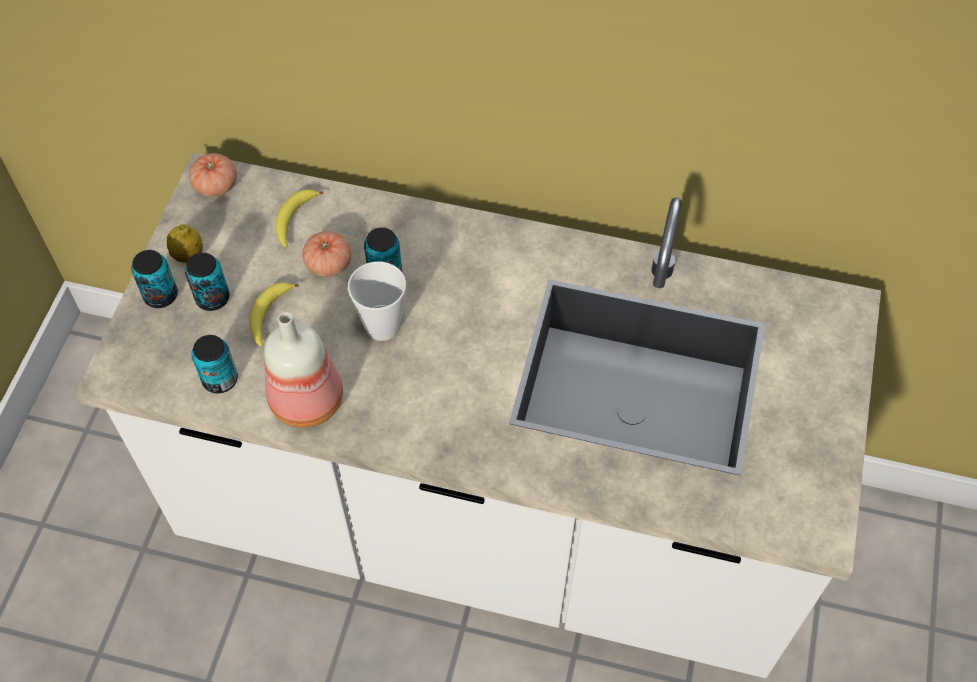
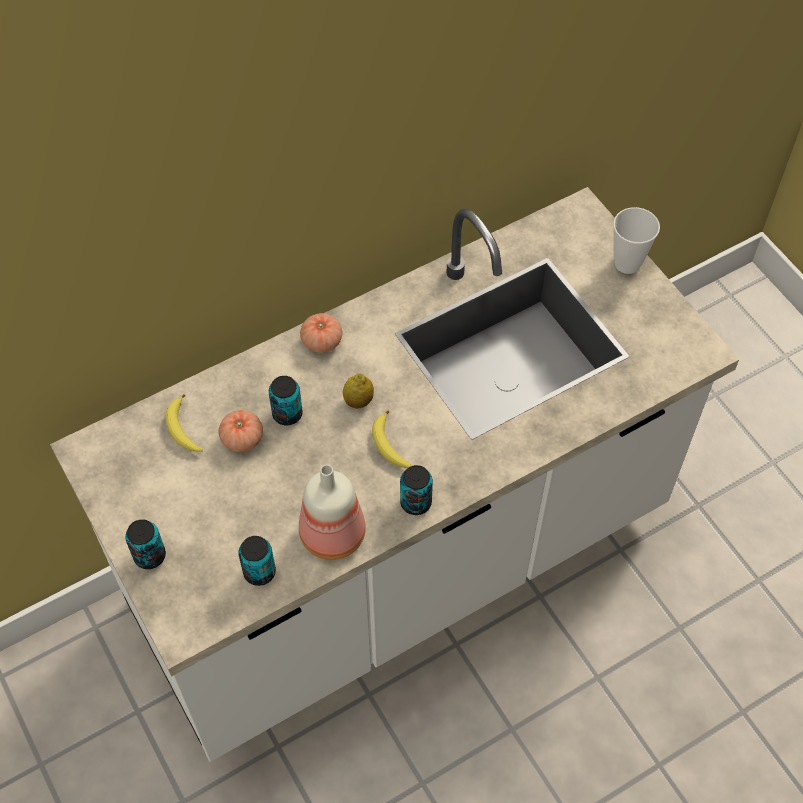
camera: 45 degrees left, 0 degrees up
lemon [167,224,203,263] -> lemon moved to [343,374,374,409]
can [185,252,230,311] -> can moved to [400,465,433,515]
tomato [189,153,237,197] -> tomato moved to [300,313,343,353]
banana [249,282,299,346] -> banana moved to [372,411,414,468]
cup [348,262,406,341] -> cup moved to [613,207,660,274]

